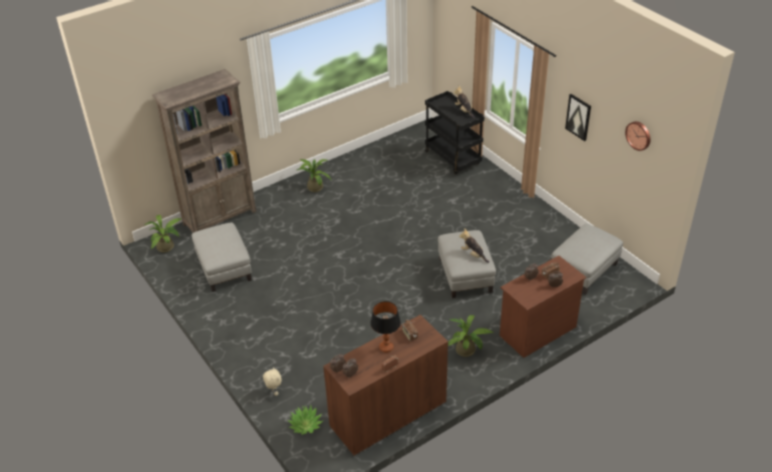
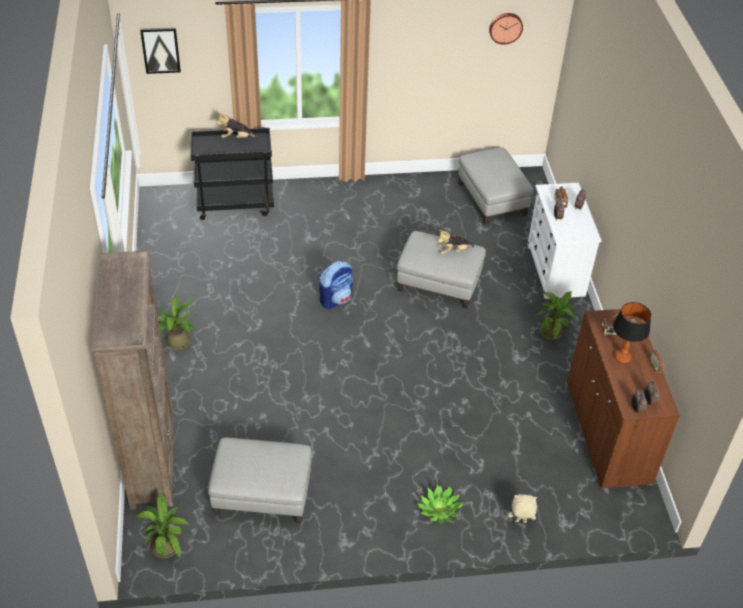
camera: 65 degrees left, 5 degrees up
potted plant [287,405,324,435] -> potted plant moved to [417,485,464,524]
brown dresser [499,256,586,358] -> white dresser [527,183,601,299]
picture [565,94,591,141] -> picture moved to [140,27,181,74]
none -> backpack [319,261,353,309]

